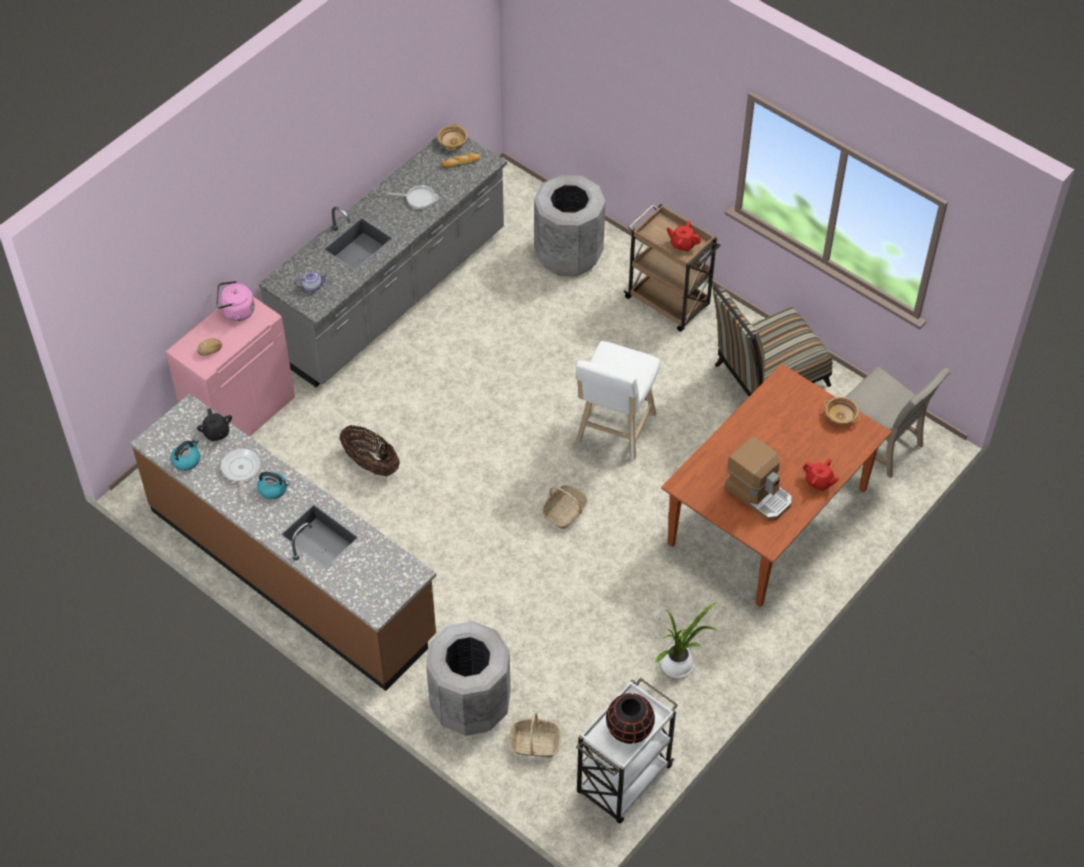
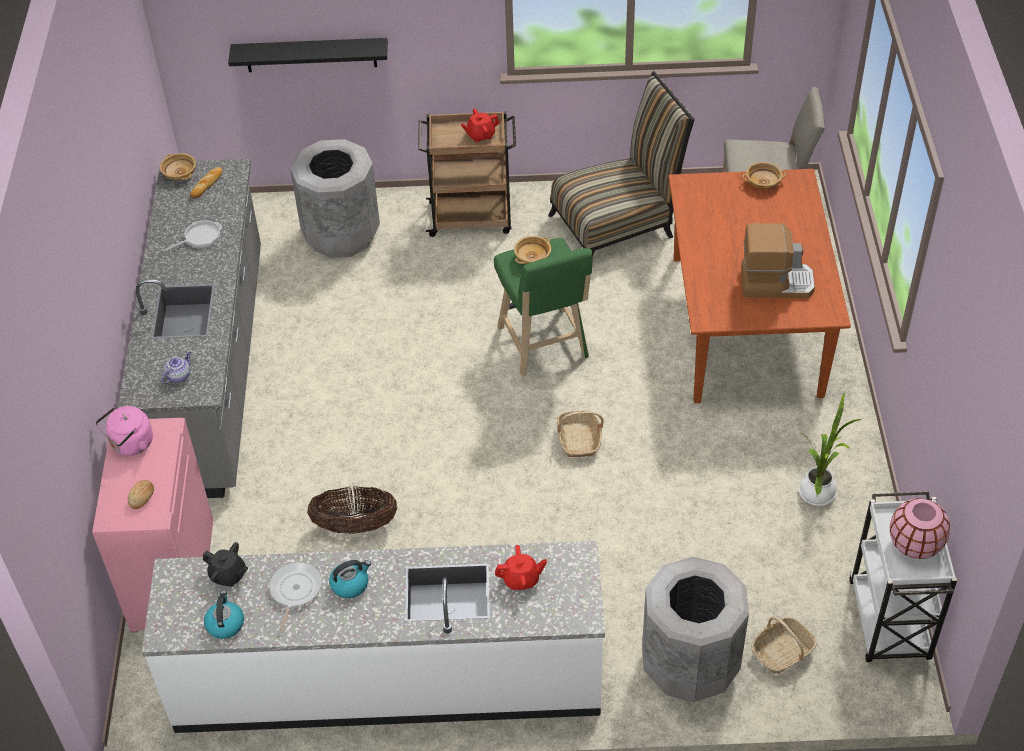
camera: 40 degrees left, 5 degrees down
brown counter [131,393,436,691] -> white counter [142,541,605,733]
frying pan [221,448,261,500] -> frying pan turned 60 degrees clockwise [269,562,322,633]
white stool [576,341,661,460] -> green stool [494,238,593,376]
black vase [606,693,655,744] -> pink vase [890,498,950,559]
chair [712,285,832,396] -> chair turned 135 degrees counterclockwise [549,71,695,256]
red teapot [803,459,839,491] -> red teapot moved to [495,545,547,590]
none -> black shelf [228,38,388,72]
none -> beige bowl [514,236,551,264]

